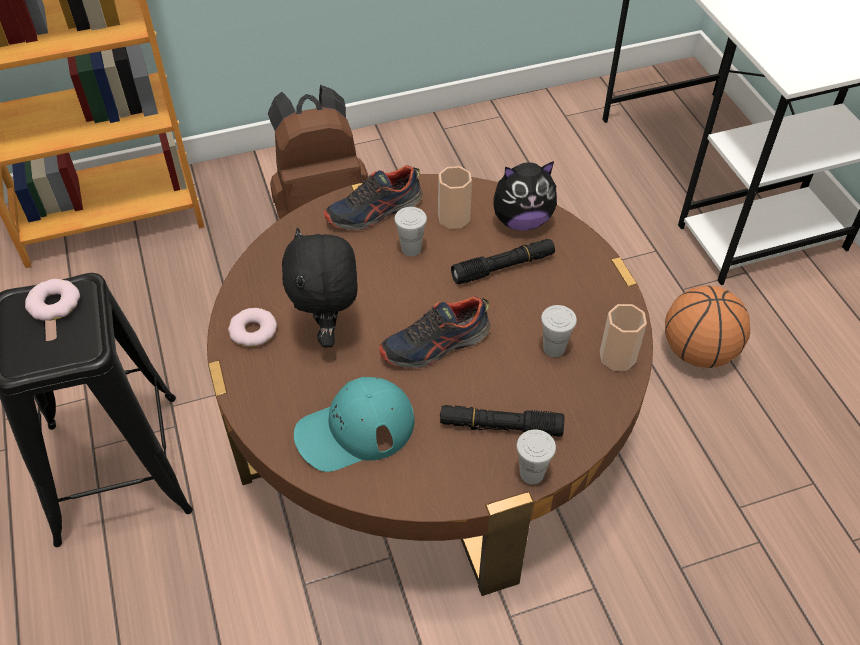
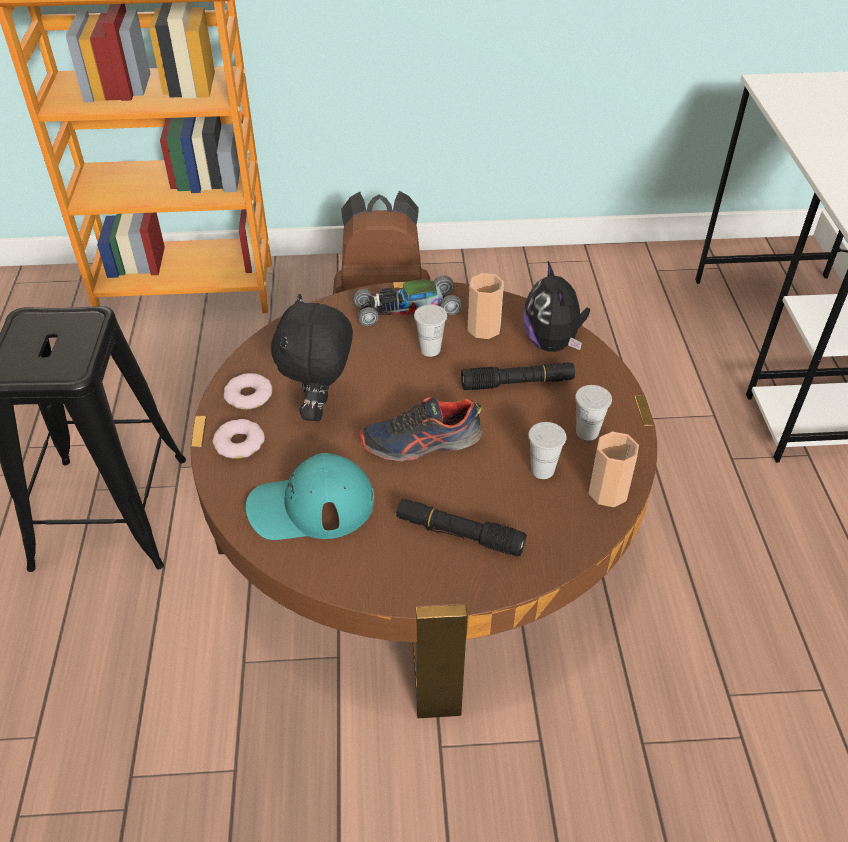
camera: 15 degrees right, 5 degrees down
donut [25,279,80,321] -> donut moved to [212,419,265,459]
shoe [324,165,423,231] -> toy car [353,275,462,326]
plush toy [493,161,557,231] -> plush toy turned 75 degrees clockwise [523,261,590,352]
white cup [517,429,556,484] -> white cup moved to [575,385,612,441]
basketball [665,285,750,368] -> none

